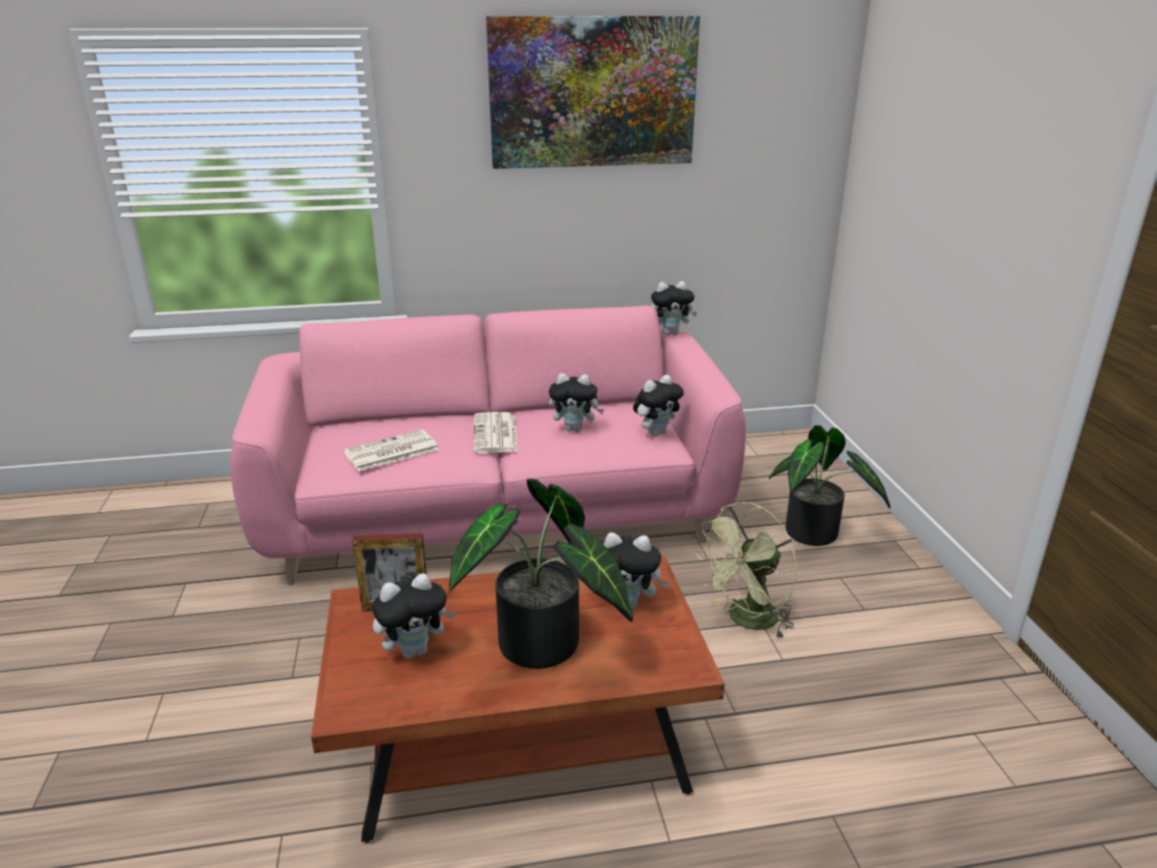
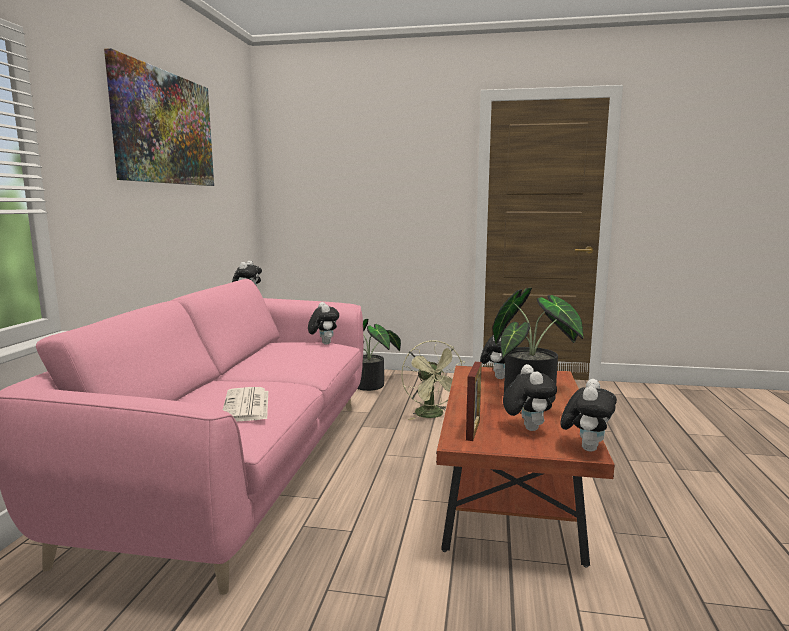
camera: 70 degrees left, 15 degrees down
newspaper [474,412,518,453] -> none
plush toy [549,373,604,432] -> plush toy moved to [561,379,617,452]

